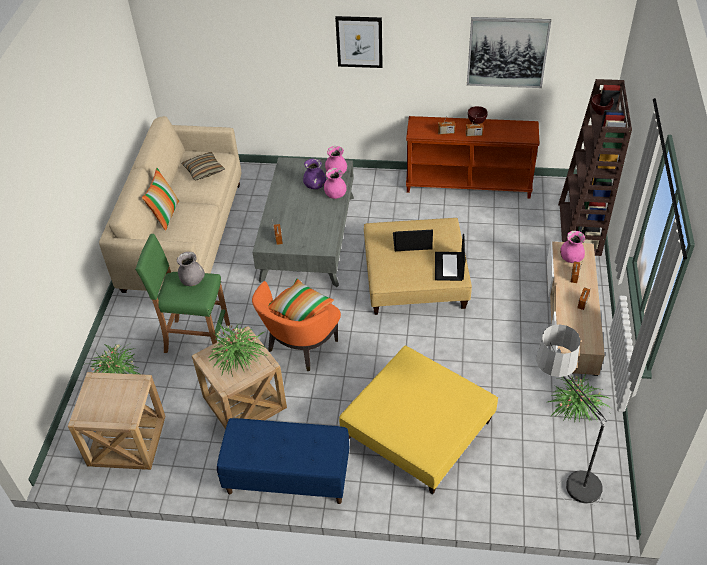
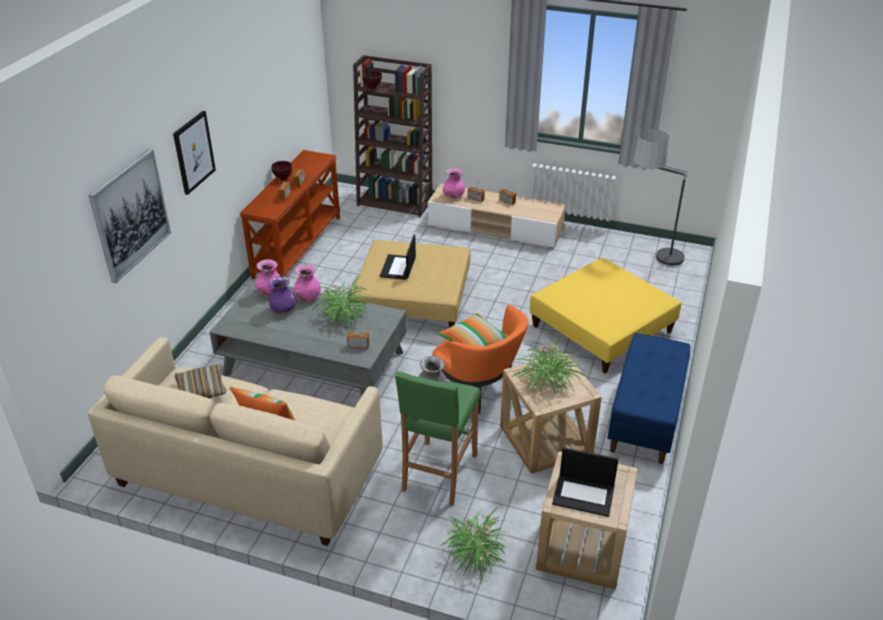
camera: 80 degrees left, 10 degrees down
laptop [435,234,465,281] -> laptop moved to [552,447,619,517]
picture [467,17,551,88] -> picture moved to [89,149,171,283]
potted plant [548,374,611,424] -> potted plant moved to [311,277,370,332]

